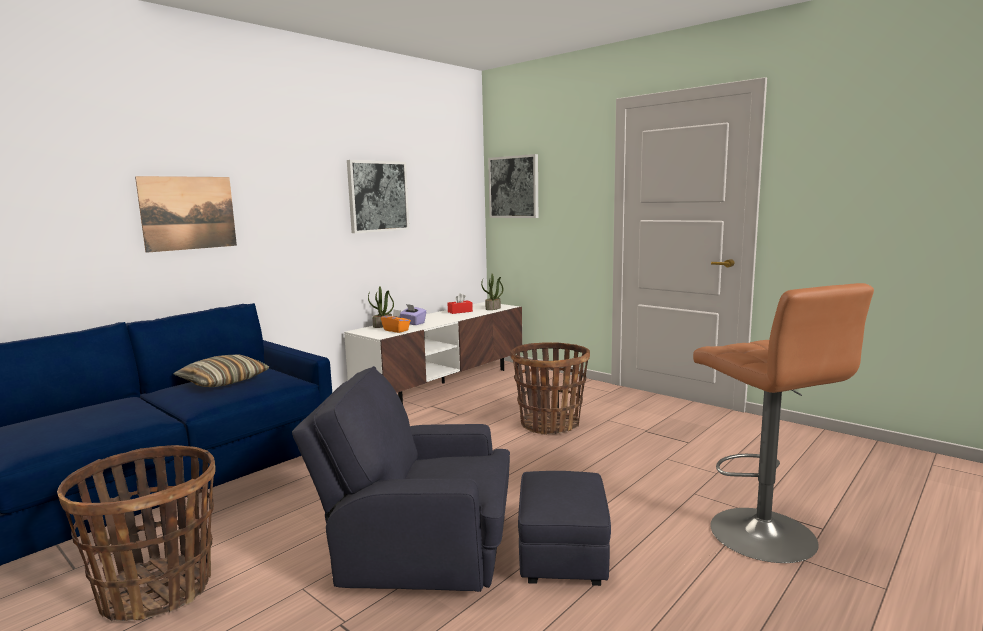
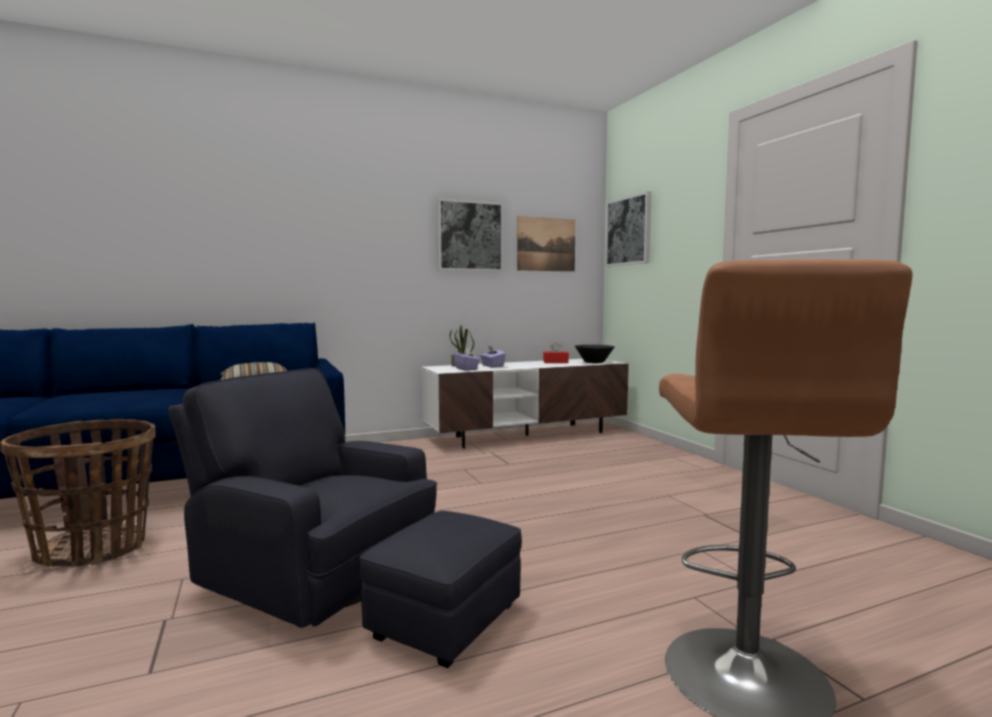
camera: 25 degrees right, 5 degrees down
picture [135,176,237,253] -> picture moved to [517,216,576,272]
orange tissue box [381,309,411,333] -> purple tissue box [454,348,480,371]
potted plant [481,274,503,310] -> black bowl [575,345,615,363]
basket [510,342,590,435] -> none

